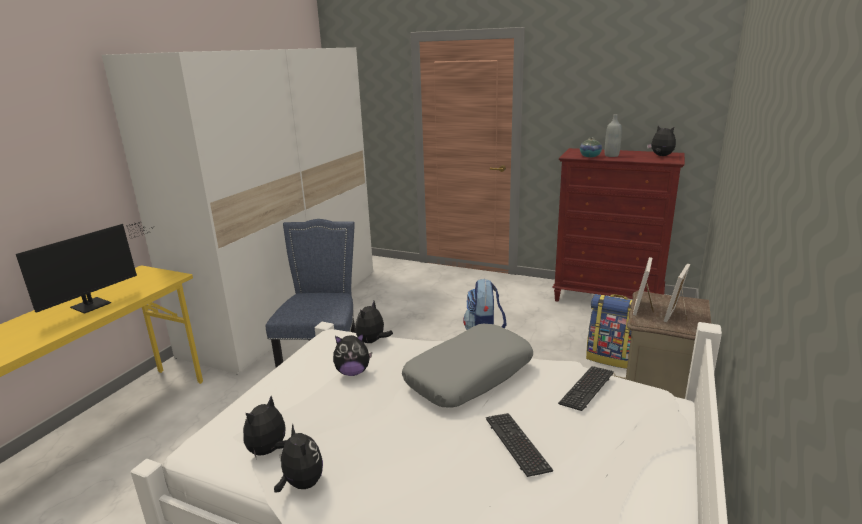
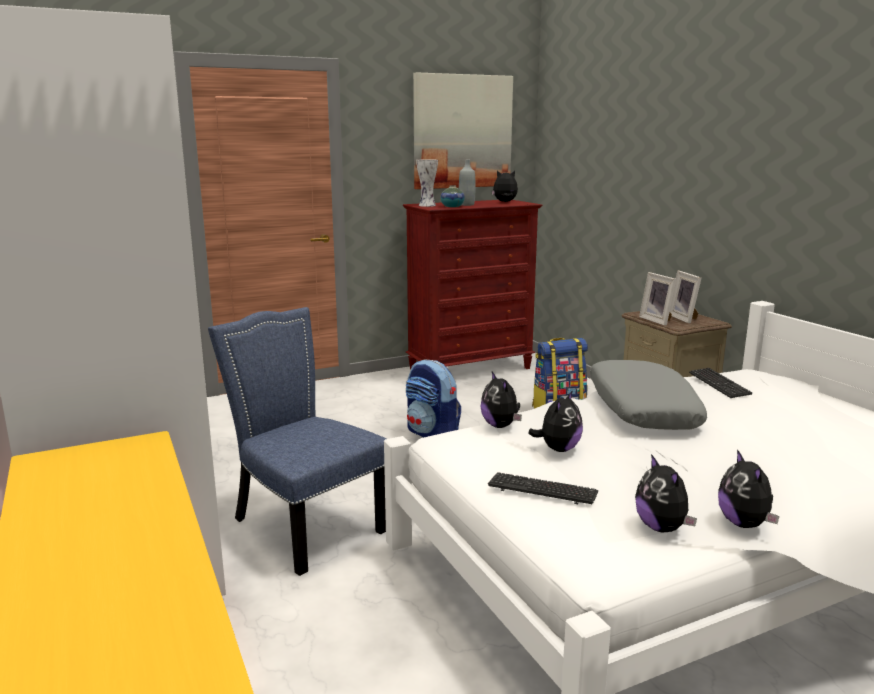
camera: 50 degrees left, 5 degrees down
monitor [16,222,155,314] -> none
plush toy [274,424,323,493] -> plush toy turned 105 degrees counterclockwise [718,449,779,528]
keyboard [486,413,553,477] -> keyboard moved to [488,472,598,504]
none -> picture [413,73,513,189]
none -> vase [416,159,438,207]

